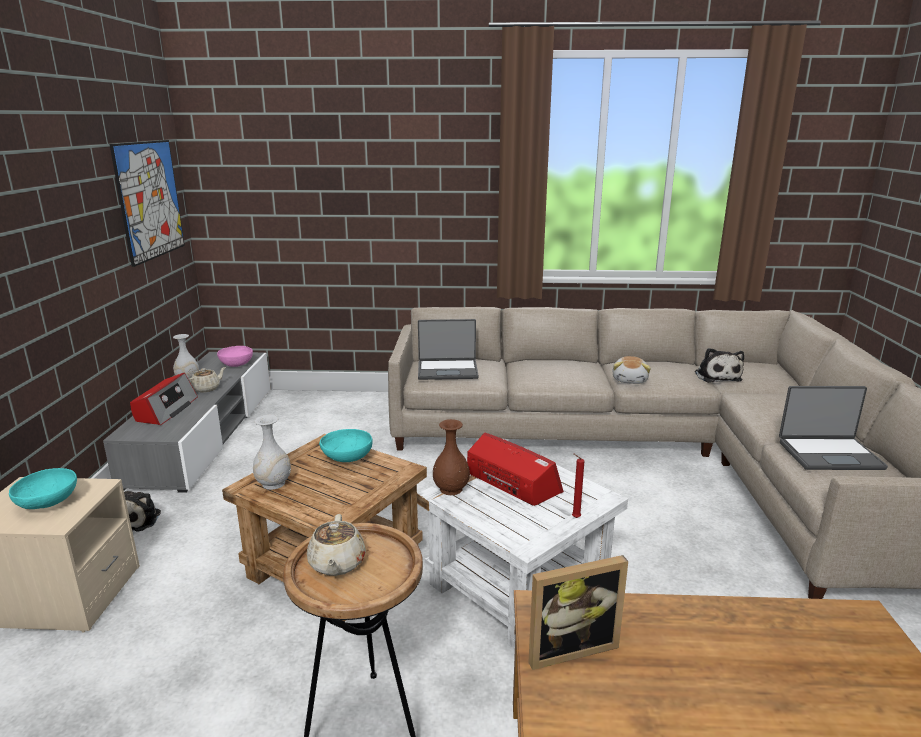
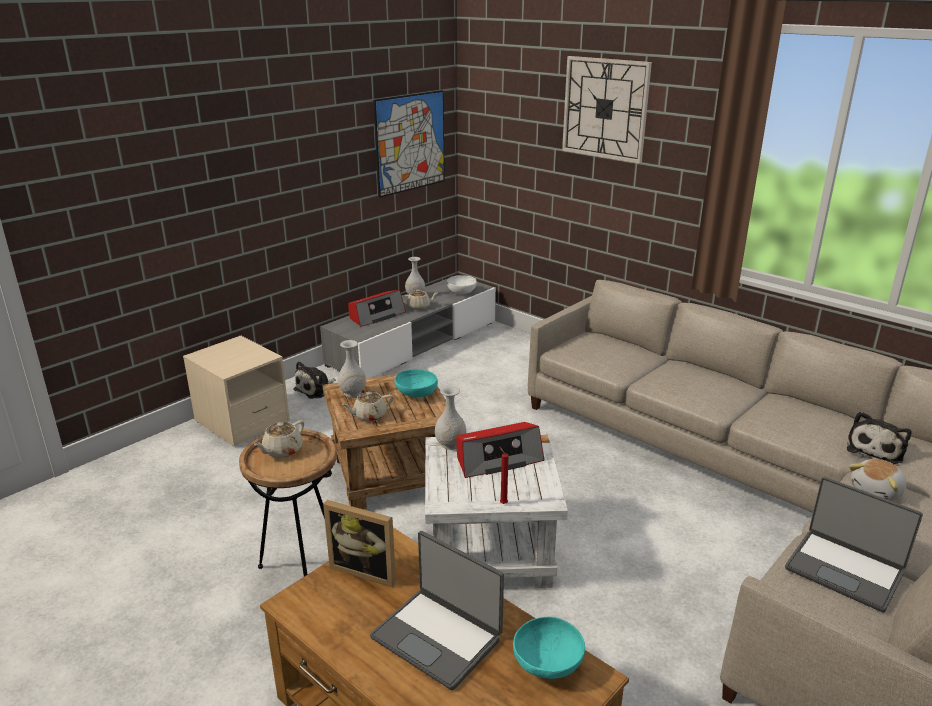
camera: 40 degrees right, 5 degrees up
turquoise bowl [9,468,77,509] -> turquoise bowl moved to [513,617,585,679]
pink bowl [217,346,253,367] -> white bowl [447,275,477,294]
laptop [418,319,479,380] -> laptop moved to [370,531,504,690]
brown vase [433,419,470,495] -> white vase [435,386,466,450]
radio [467,433,564,506] -> radio turned 75 degrees clockwise [456,422,544,478]
plush toy [613,356,651,384] -> plush toy moved to [849,459,907,501]
none -> beige teapot [342,392,393,422]
none -> wall clock [562,56,652,164]

